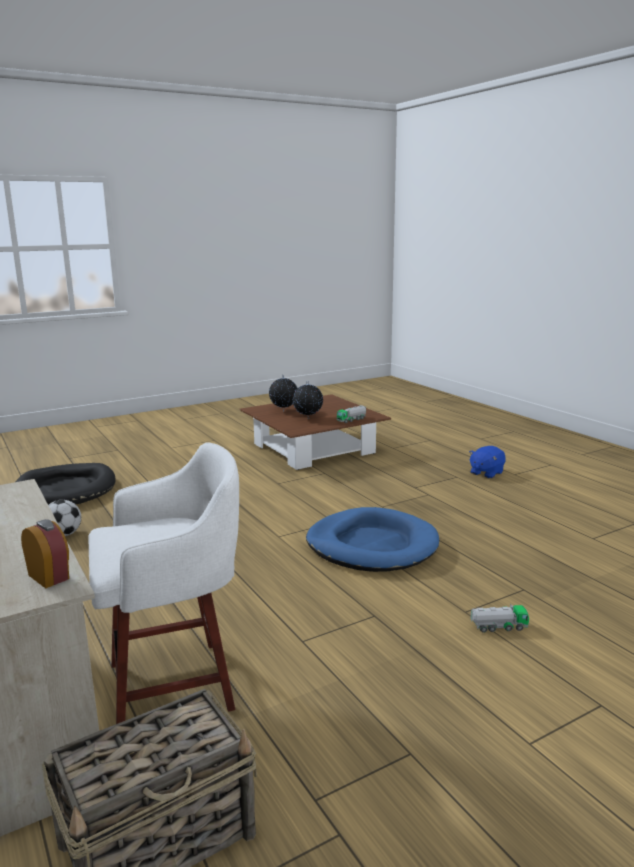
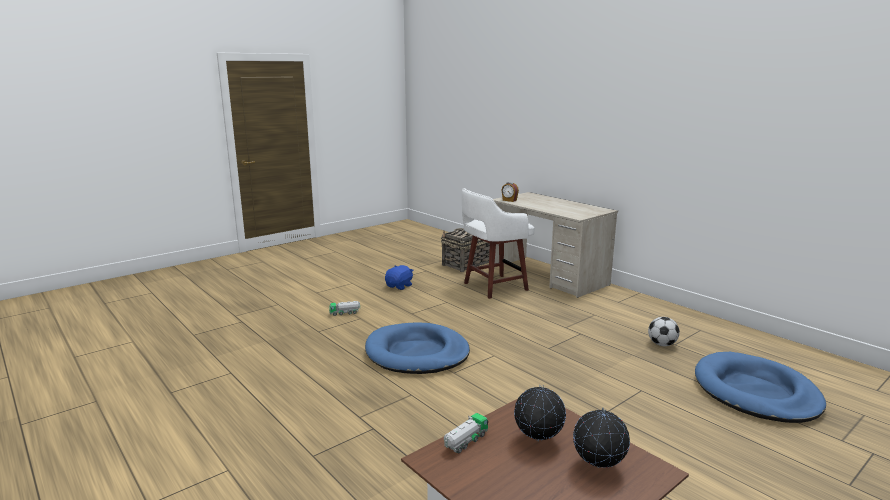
camera: 170 degrees right, 0 degrees up
black dog bed [16,463,116,505] -> blue dog bed [695,352,826,423]
blue plush toy [469,446,506,479] -> blue plush toy moved to [385,265,414,290]

